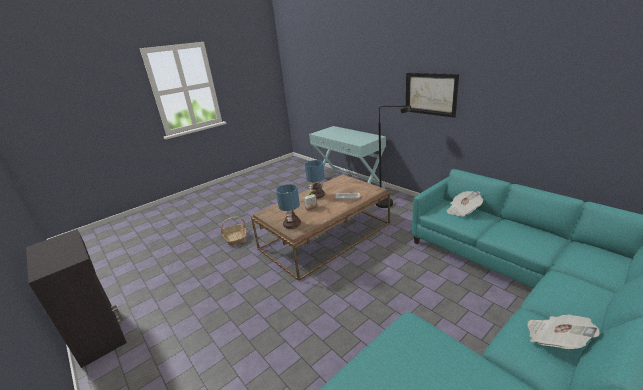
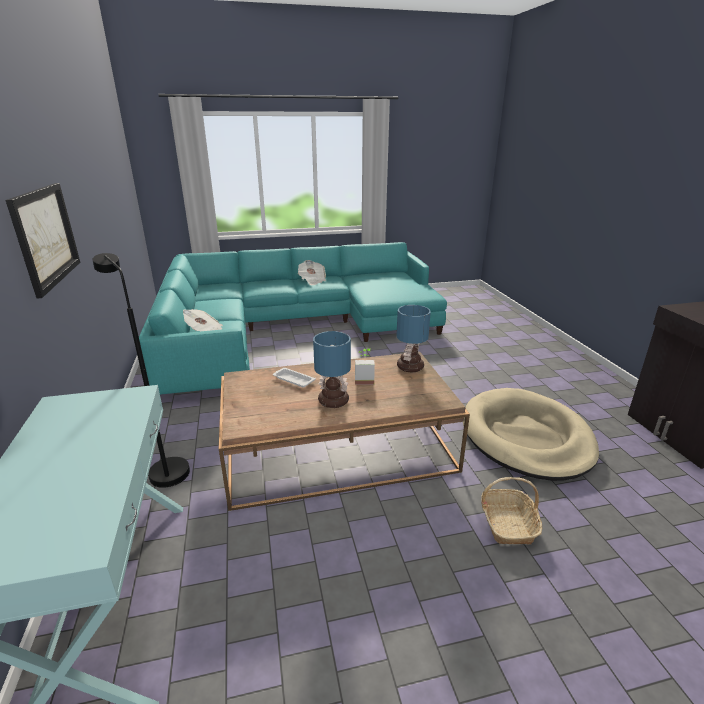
camera: 155 degrees left, 0 degrees up
none -> beige dog bed [463,388,599,481]

